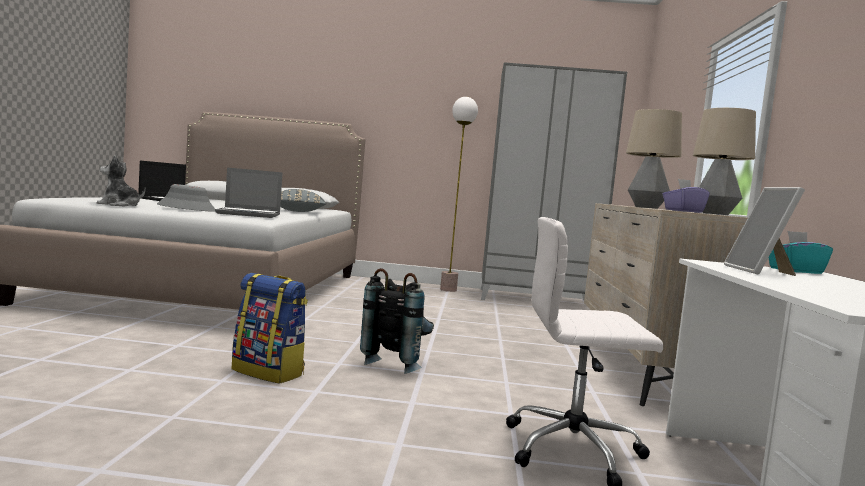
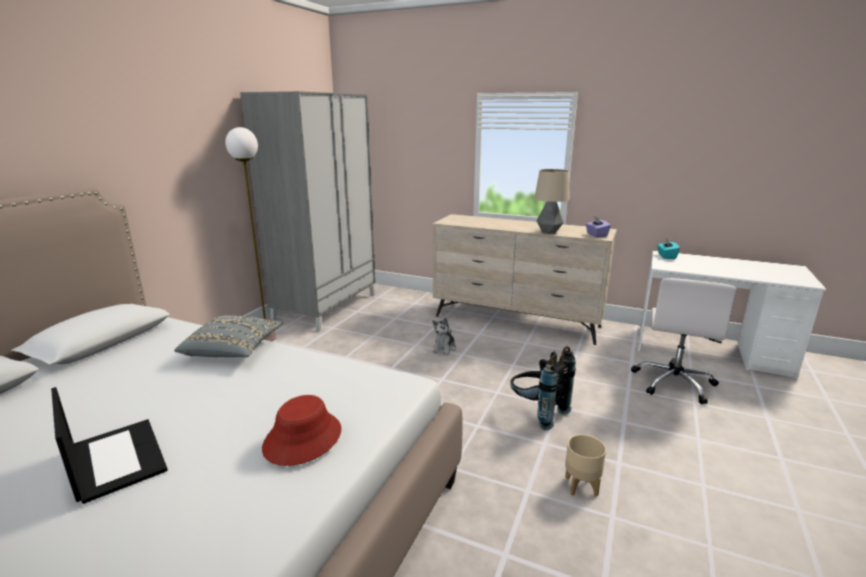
camera: 70 degrees left, 15 degrees up
plush toy [97,155,146,206] -> plush toy moved to [432,318,456,355]
grey hat [157,184,215,212] -> red hat [262,395,341,466]
laptop [215,167,283,218] -> none
backpack [231,273,308,384] -> beige planter [565,434,606,497]
table lamp [693,108,756,215] -> none
picture frame [724,187,805,276] -> none

